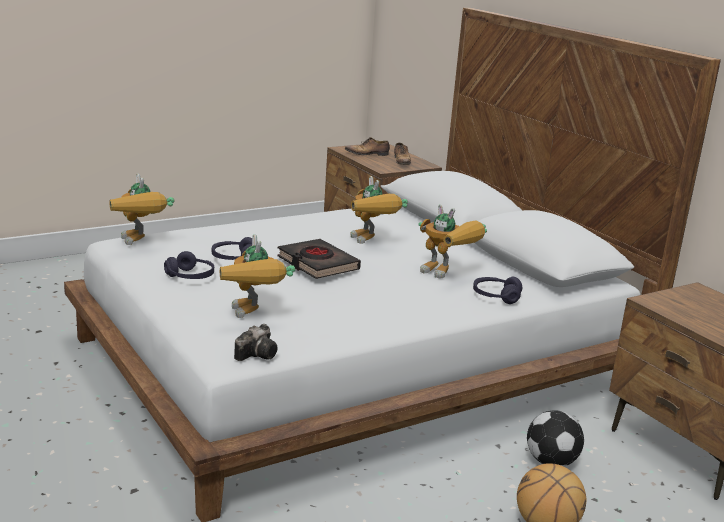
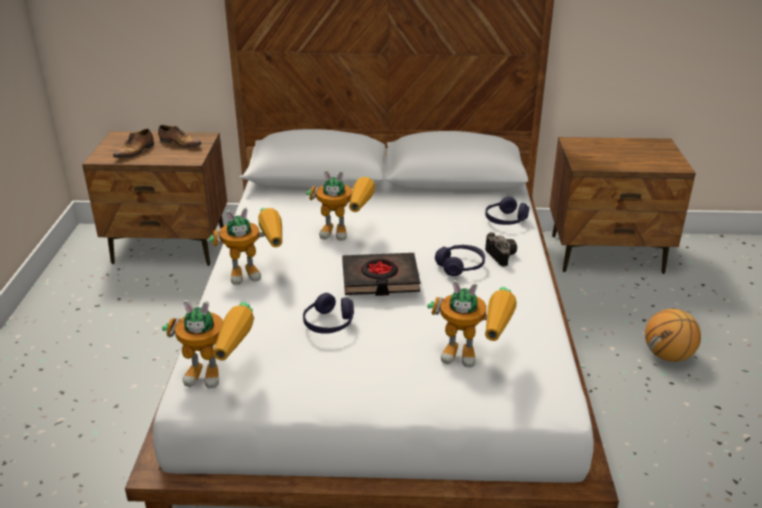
camera: 55 degrees left, 10 degrees up
purple headphones [164,251,214,279] -> purple headphones moved to [435,245,485,276]
camera [234,324,278,361] -> camera moved to [485,232,517,267]
toy robot [418,204,487,279] -> toy robot moved to [208,207,282,285]
football [527,410,584,467] -> none

